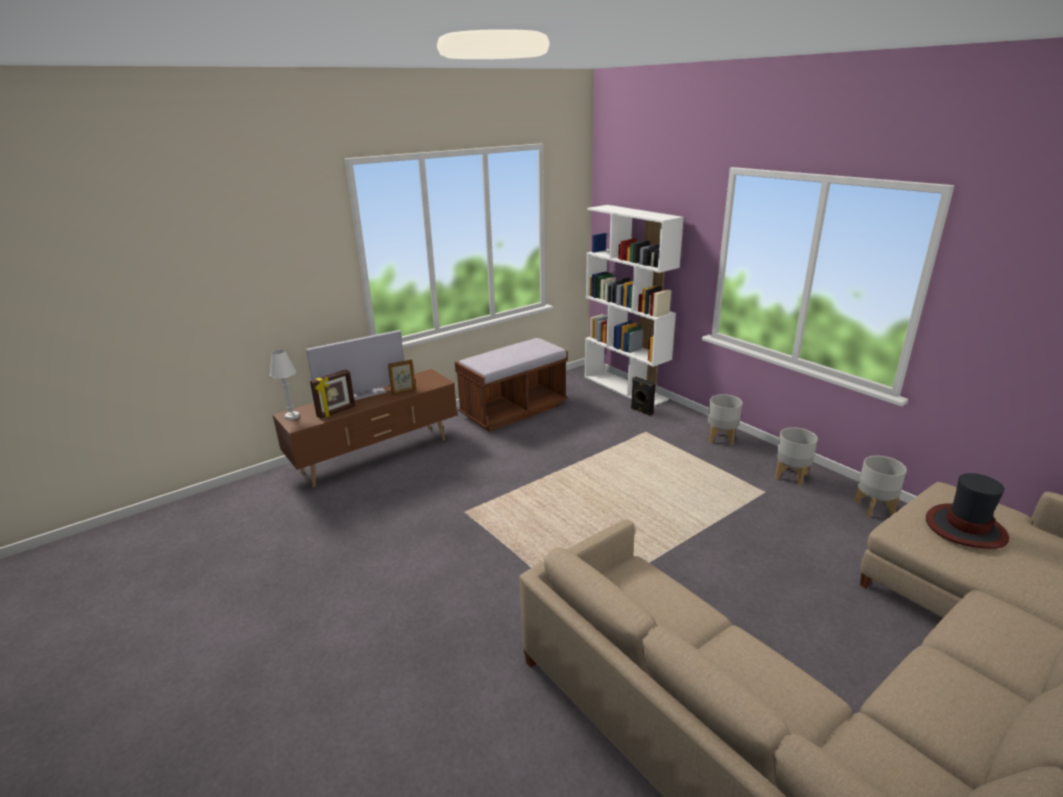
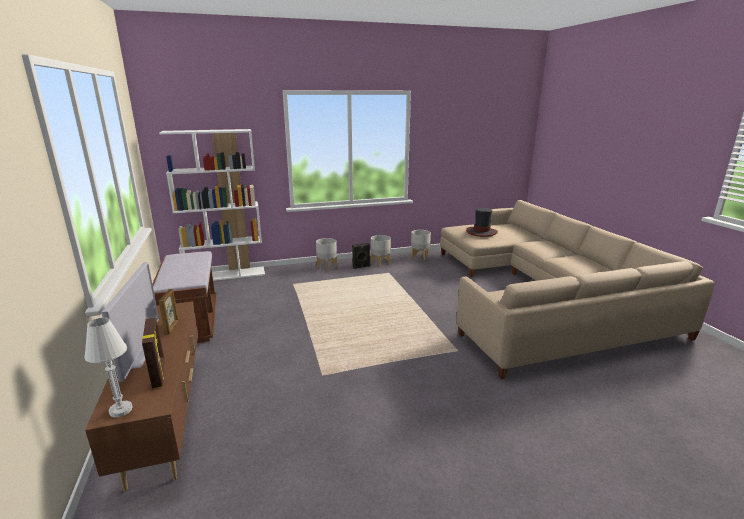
camera: 70 degrees left, 5 degrees down
black speaker [631,377,656,416] -> black speaker moved to [352,243,370,269]

